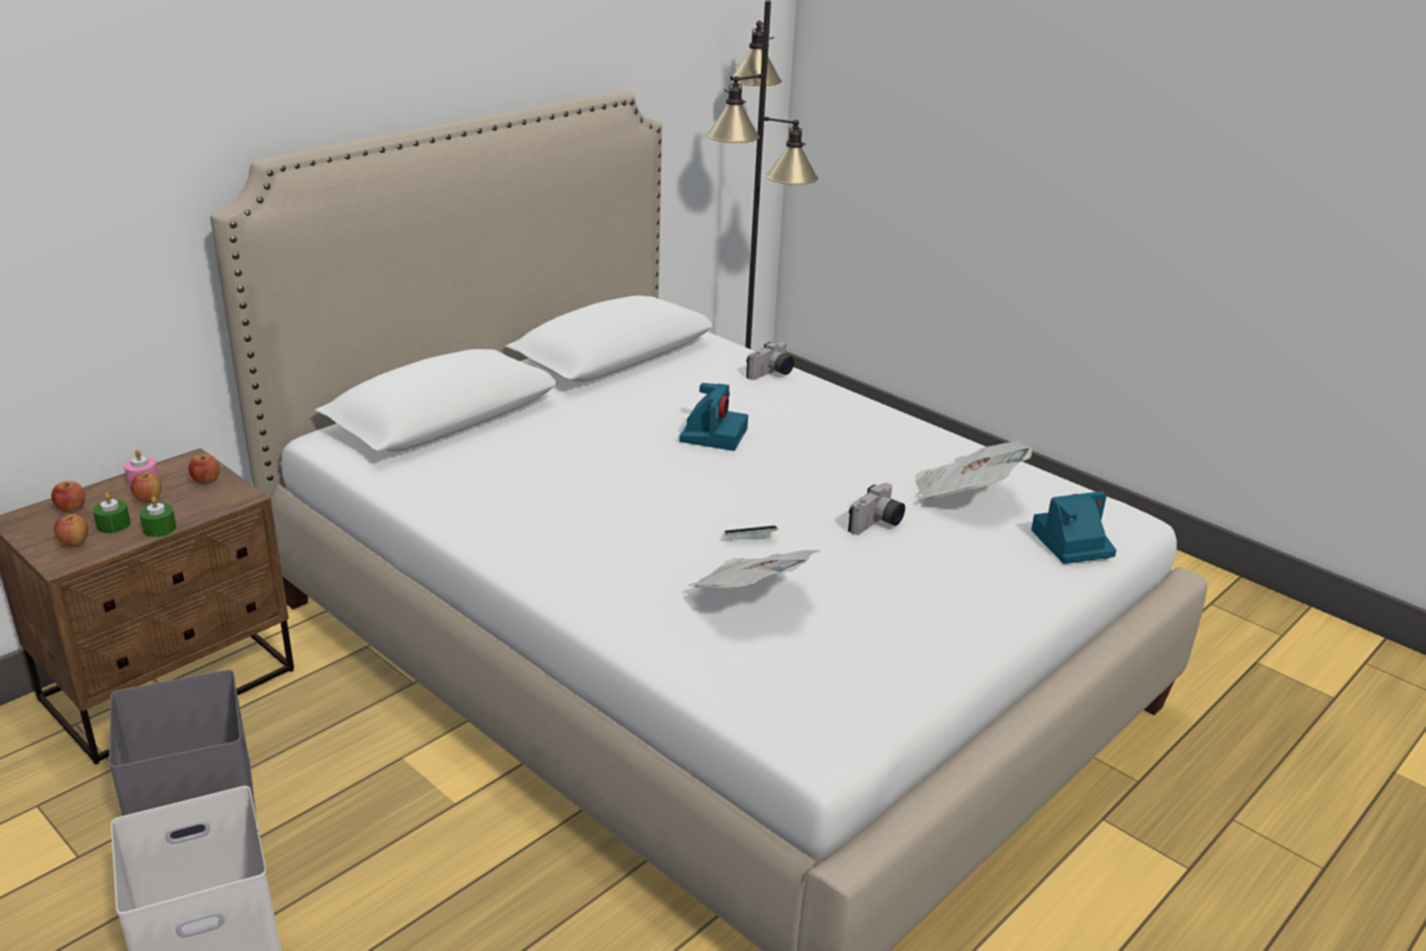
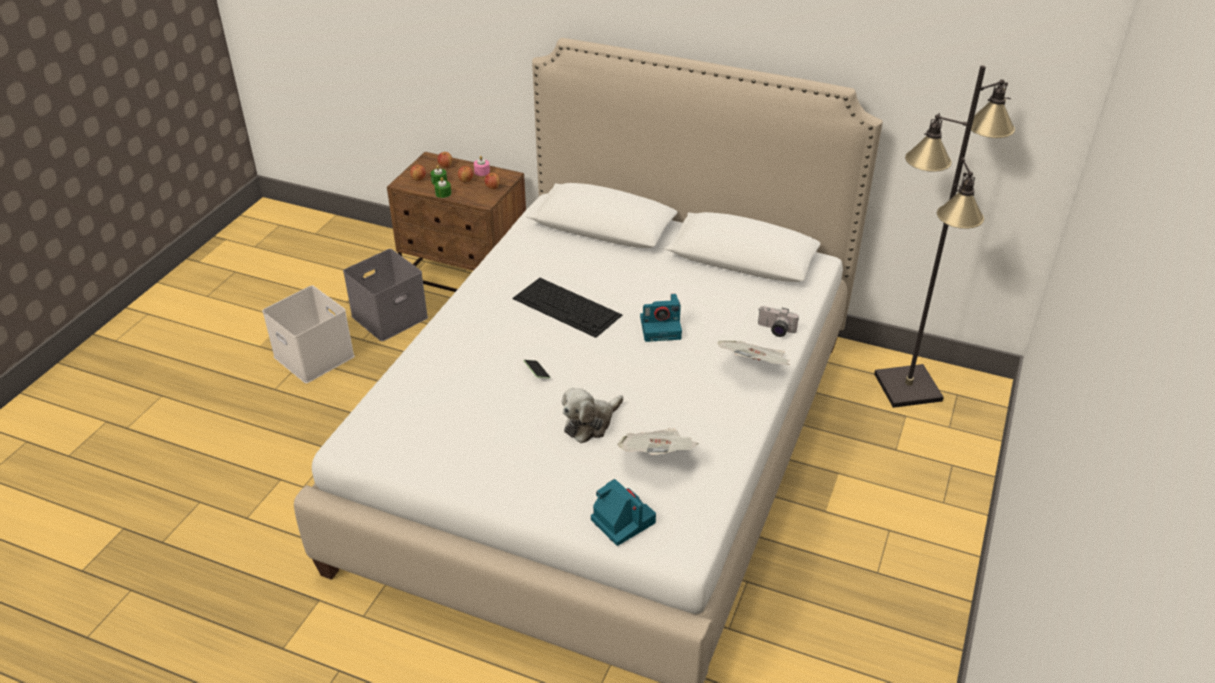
camera: 70 degrees right, 10 degrees up
newspaper [688,550,820,588] -> newspaper moved to [718,340,790,365]
camera [848,483,905,535] -> plush toy [562,388,623,443]
none -> keyboard [513,278,622,338]

